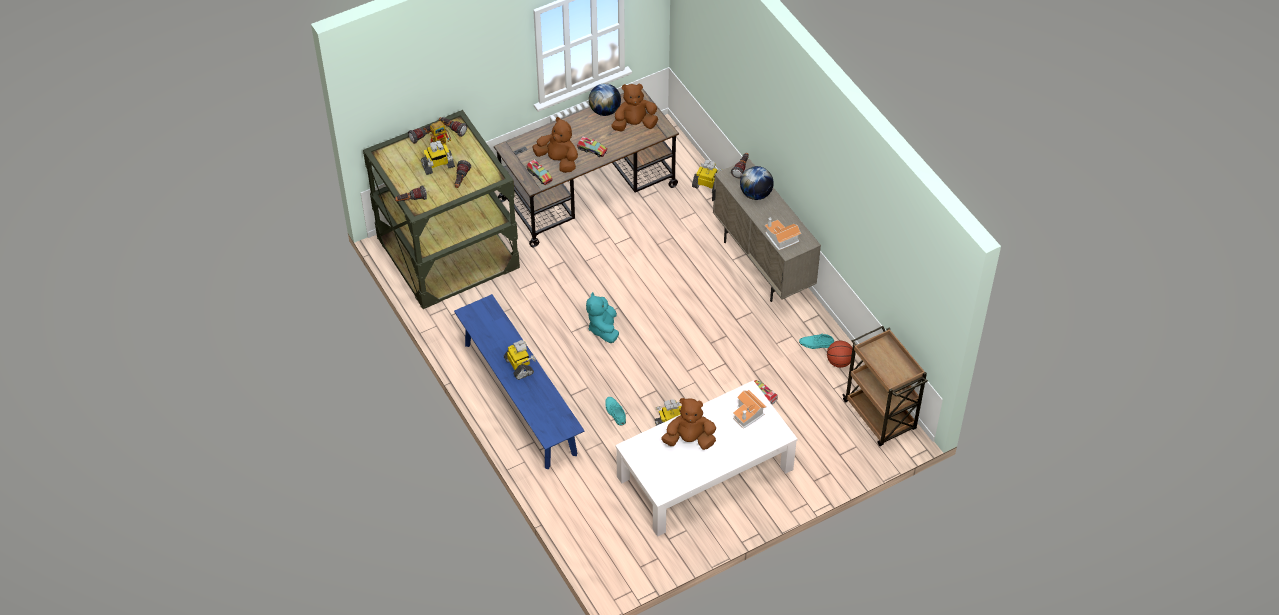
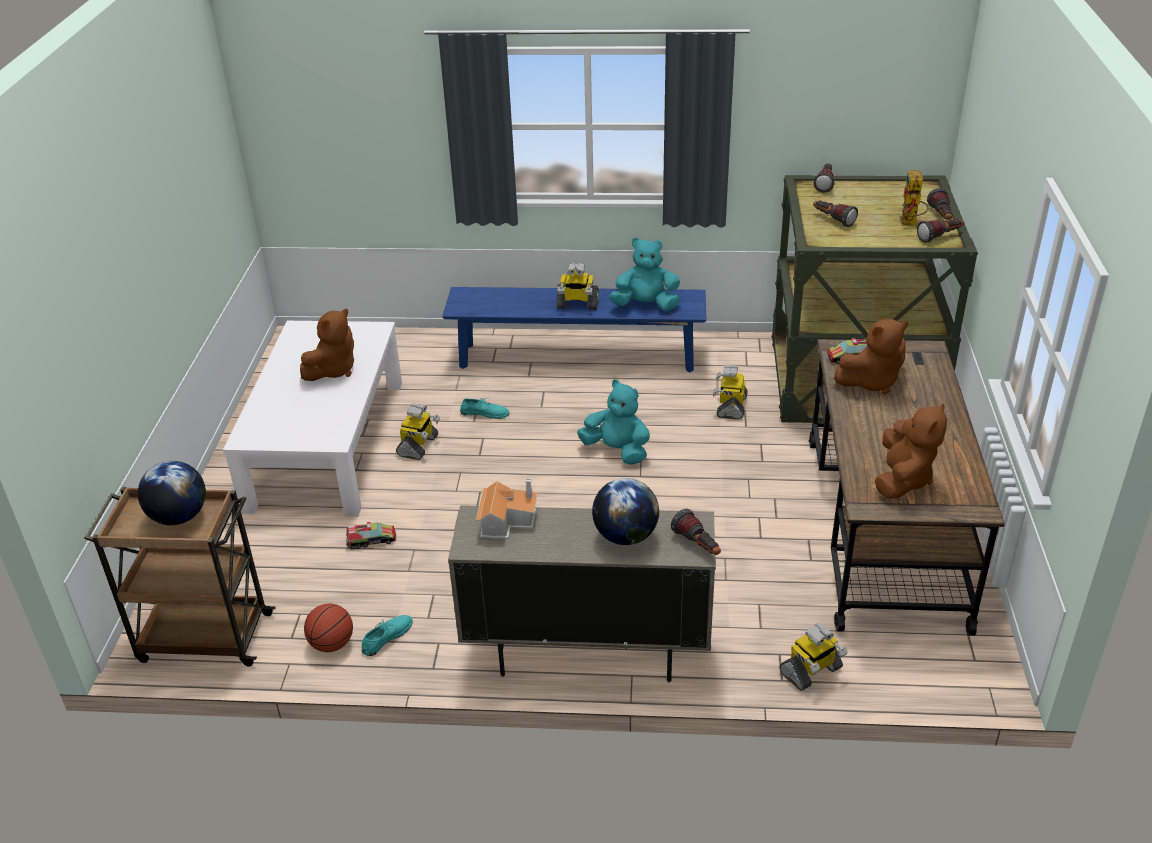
camera: 125 degrees right, 15 degrees down
toy robot [421,141,455,175] -> toy robot moved to [713,364,748,420]
toy truck [577,136,607,157] -> none
globe [589,83,621,116] -> globe moved to [138,461,206,525]
toy house [733,390,766,429] -> none
none -> turquoise plush toy [609,238,680,311]

